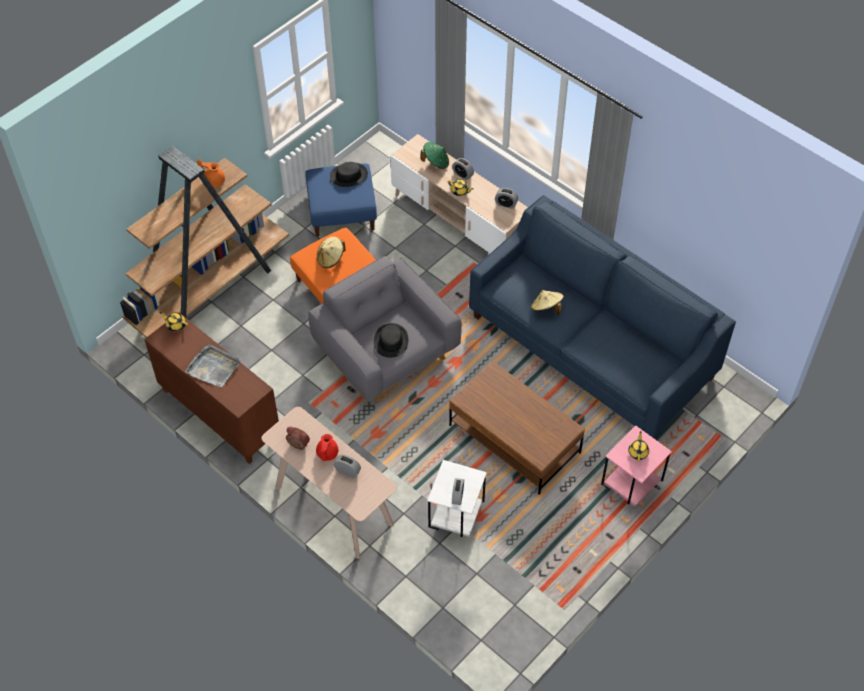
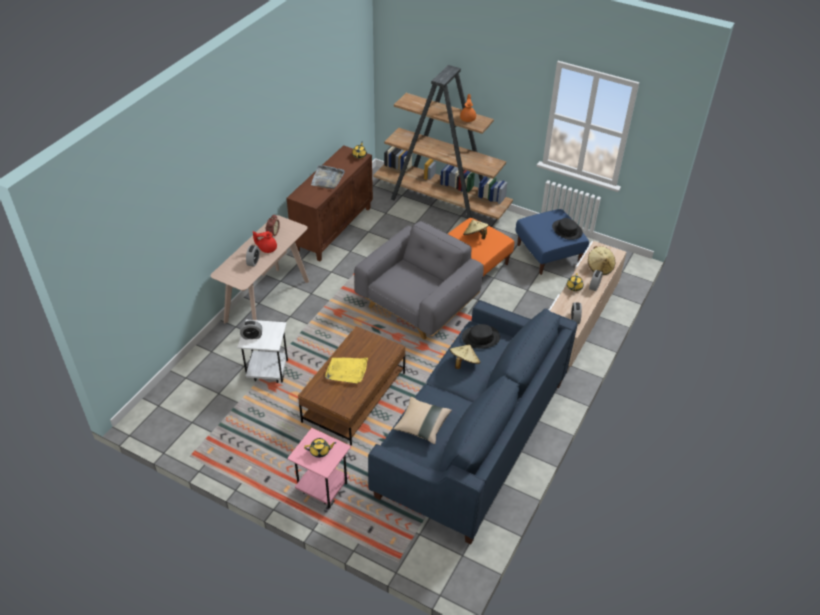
camera: 75 degrees right, 10 degrees down
black hat [374,323,409,358] -> black hat moved to [462,324,500,349]
green hat [421,142,449,169] -> beige hat [588,246,615,275]
none -> yellow tray [325,358,368,383]
none -> beige pillow [393,397,452,444]

